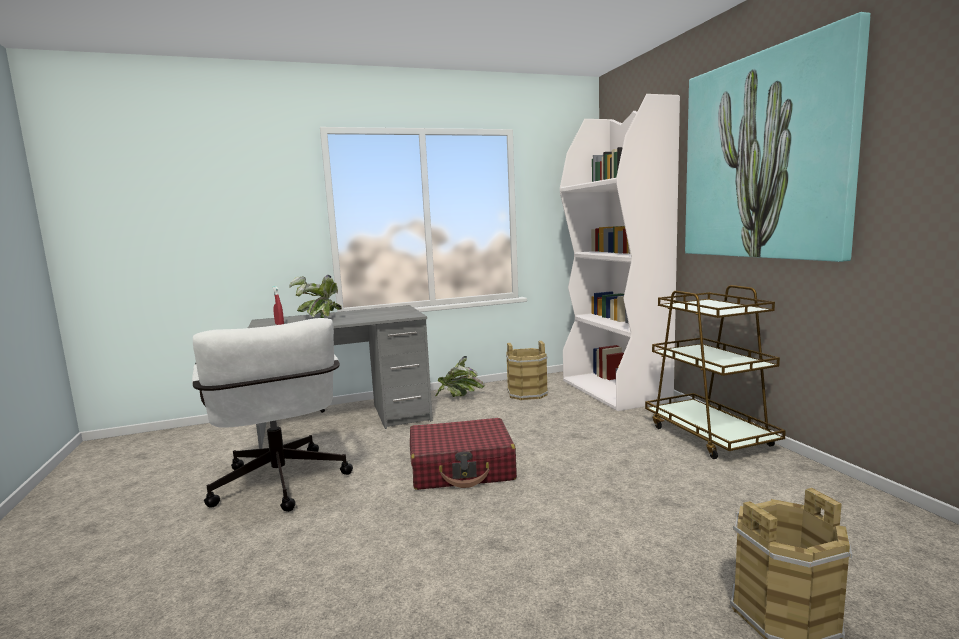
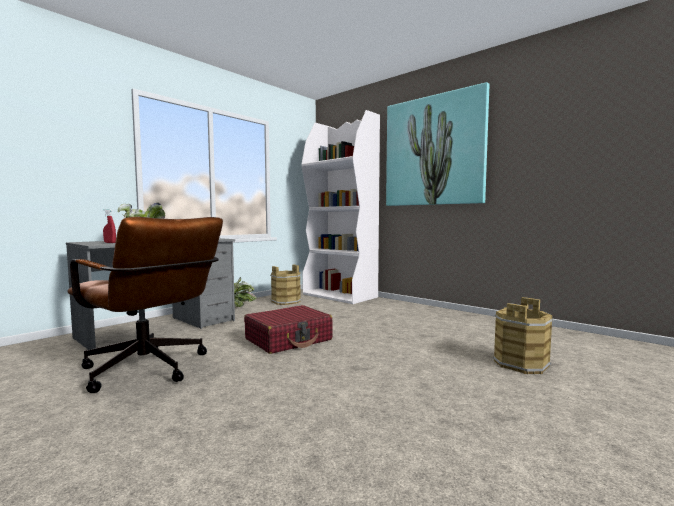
camera: 30 degrees left, 5 degrees down
white office chair [192,318,353,512] -> brown office chair [68,217,223,393]
brown cart [645,285,786,459] -> none

